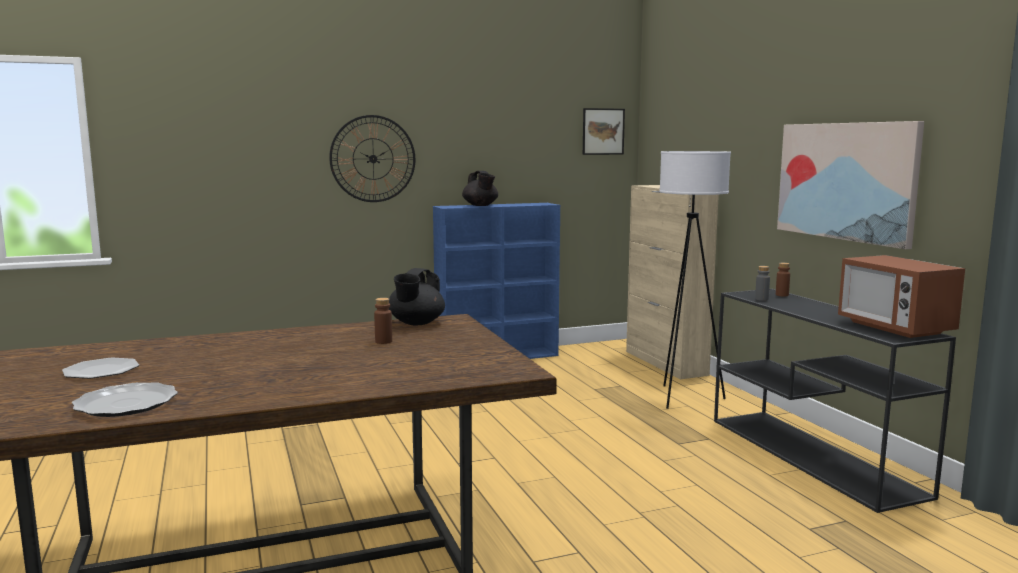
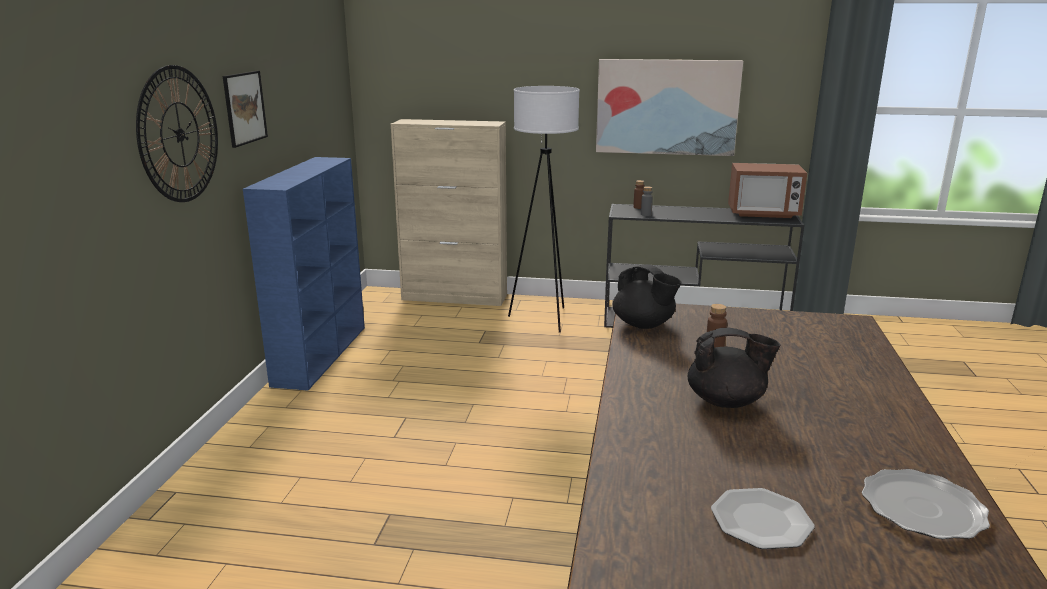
camera: 60 degrees left, 10 degrees up
black teapot [462,171,498,206] -> black teapot moved to [688,328,781,408]
picture [583,108,625,155] -> picture moved to [223,71,268,148]

